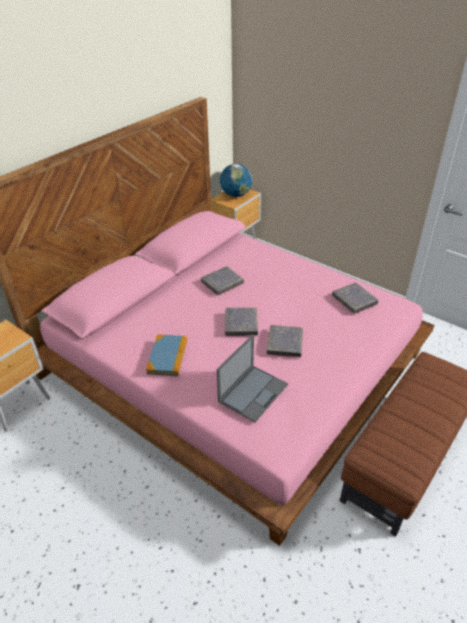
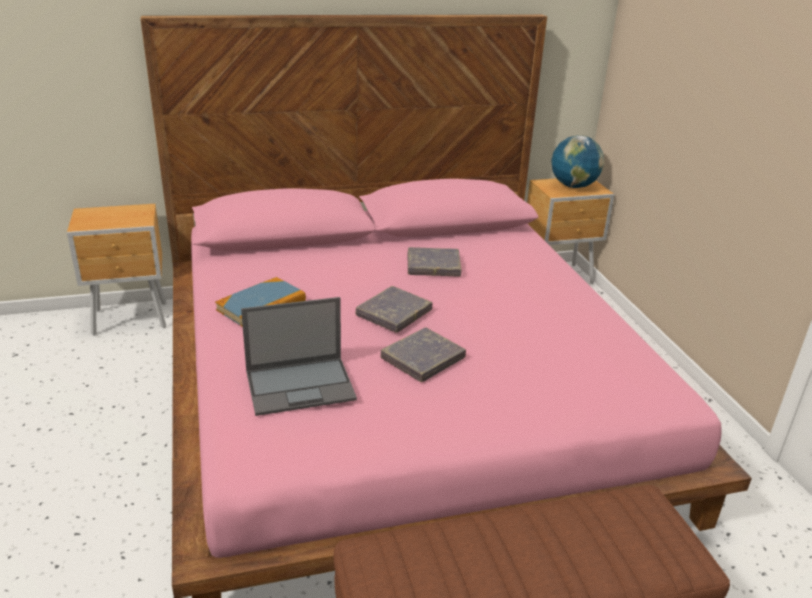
camera: 35 degrees right, 10 degrees down
grey book [332,283,379,314] -> none

